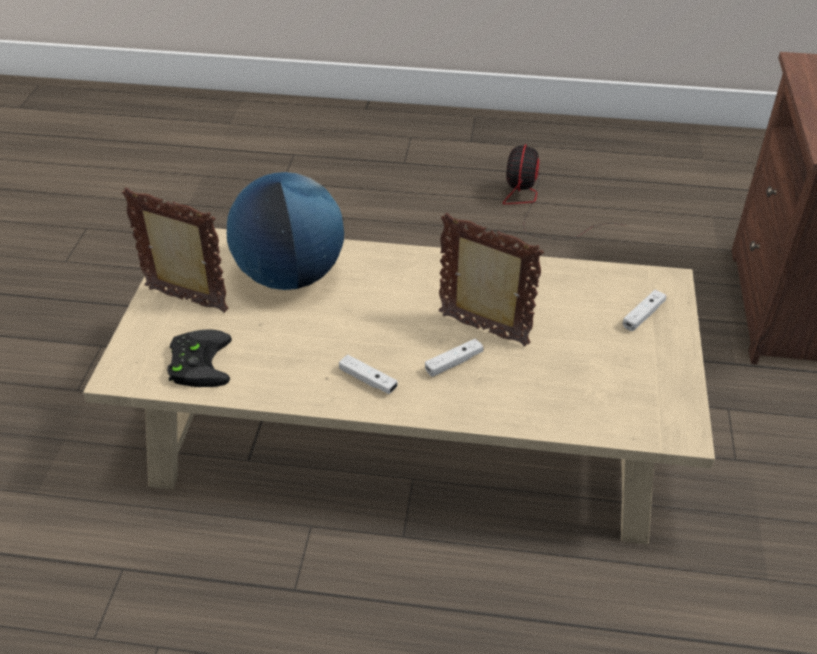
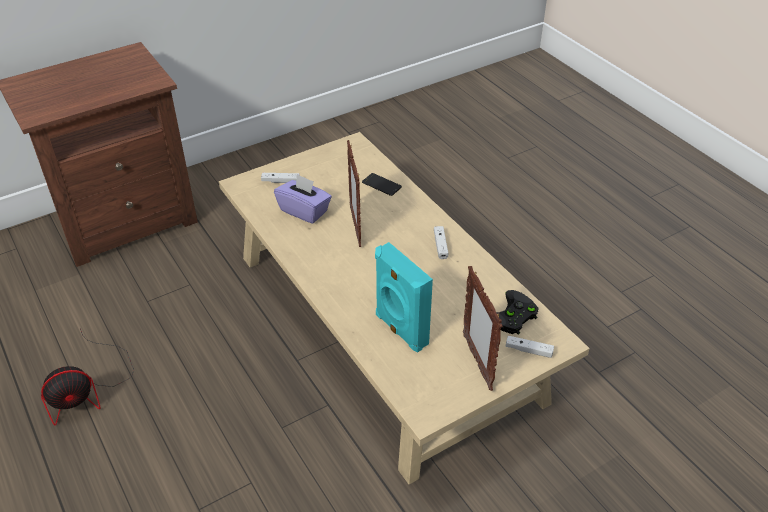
camera: 130 degrees left, 0 degrees up
globe [227,172,344,290] -> turquoise speaker [375,242,433,353]
white game controller [425,338,483,377] -> white game controller moved to [506,336,554,358]
none -> purple tissue box [274,174,332,224]
none -> phone [362,173,402,196]

